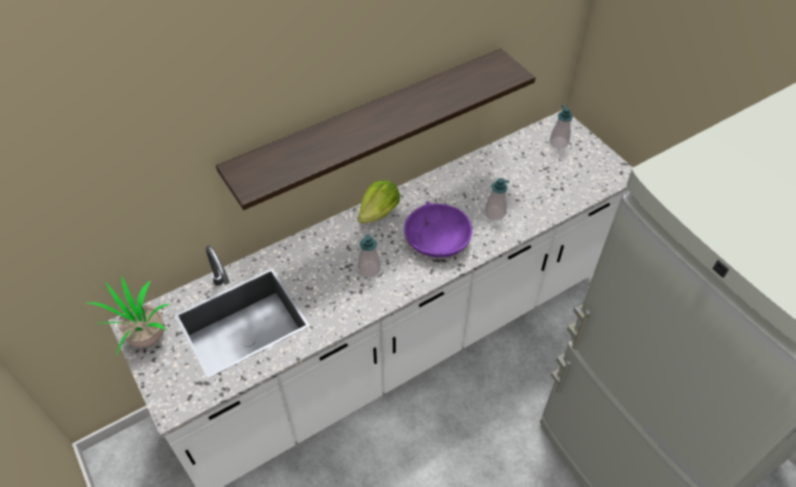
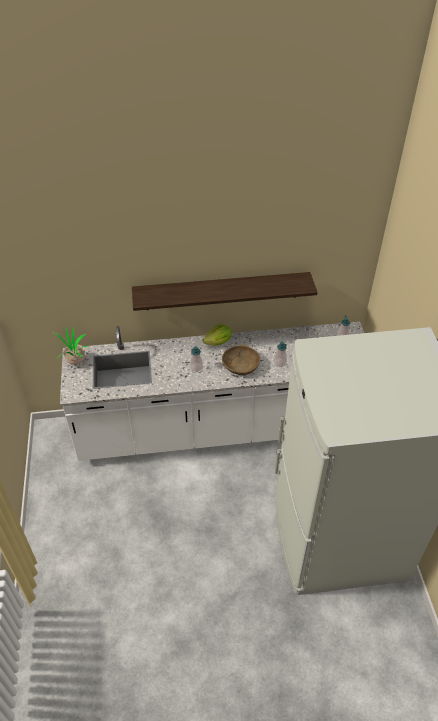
camera: 25 degrees right, 5 degrees down
purple bowl [404,201,472,258] -> brown bowl [222,344,260,375]

